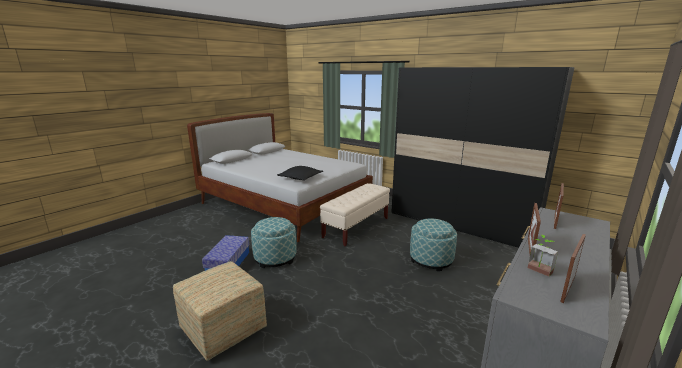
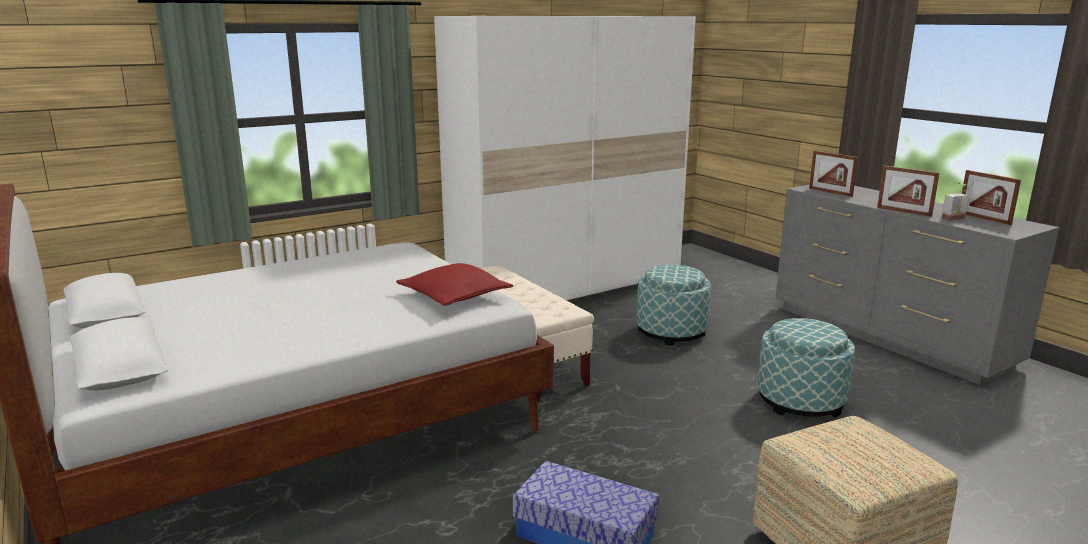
camera: 70 degrees left, 0 degrees up
ottoman [251,217,297,268] -> ottoman moved to [758,318,855,418]
black pillow [277,166,323,181] -> red pillow [396,263,513,306]
black wardrobe [392,67,575,248] -> white wardrobe [434,16,696,300]

